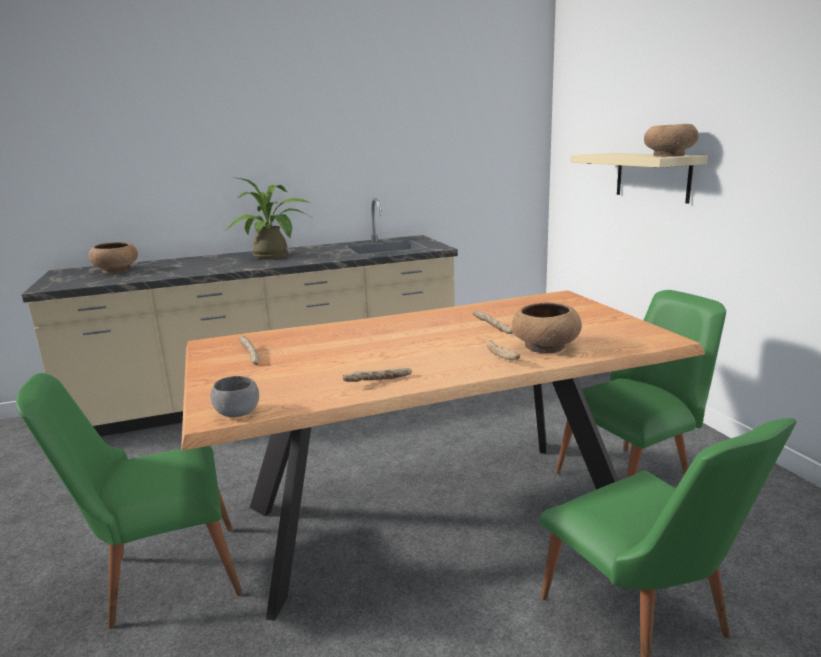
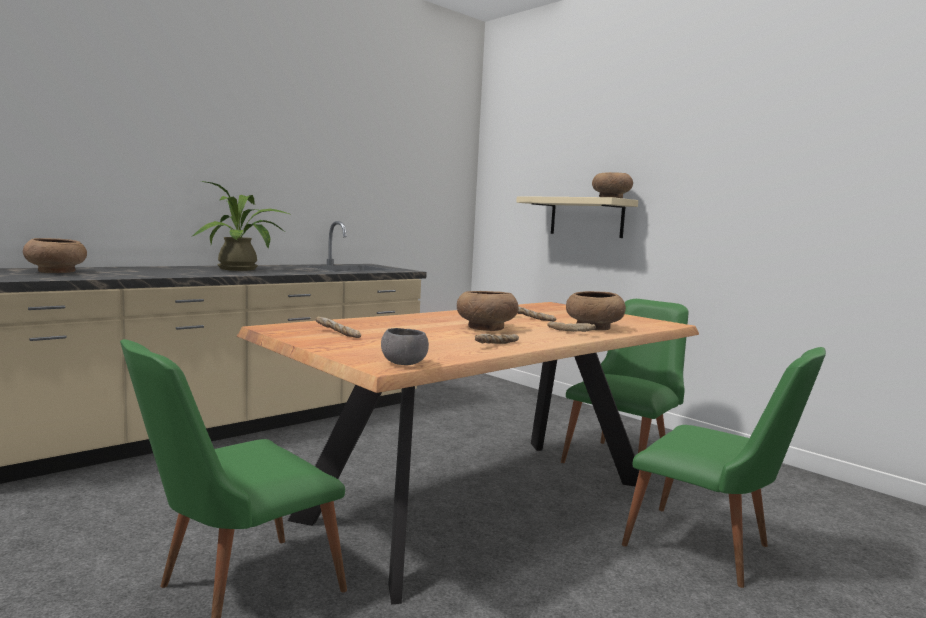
camera: 25 degrees left, 10 degrees down
none -> brown bowl [457,291,519,331]

